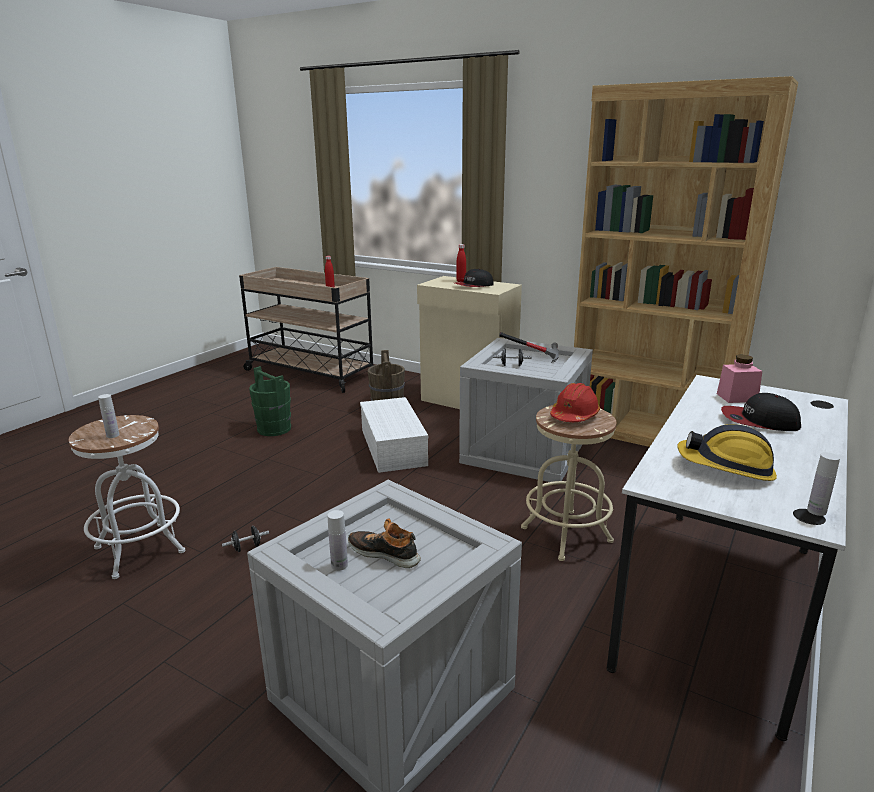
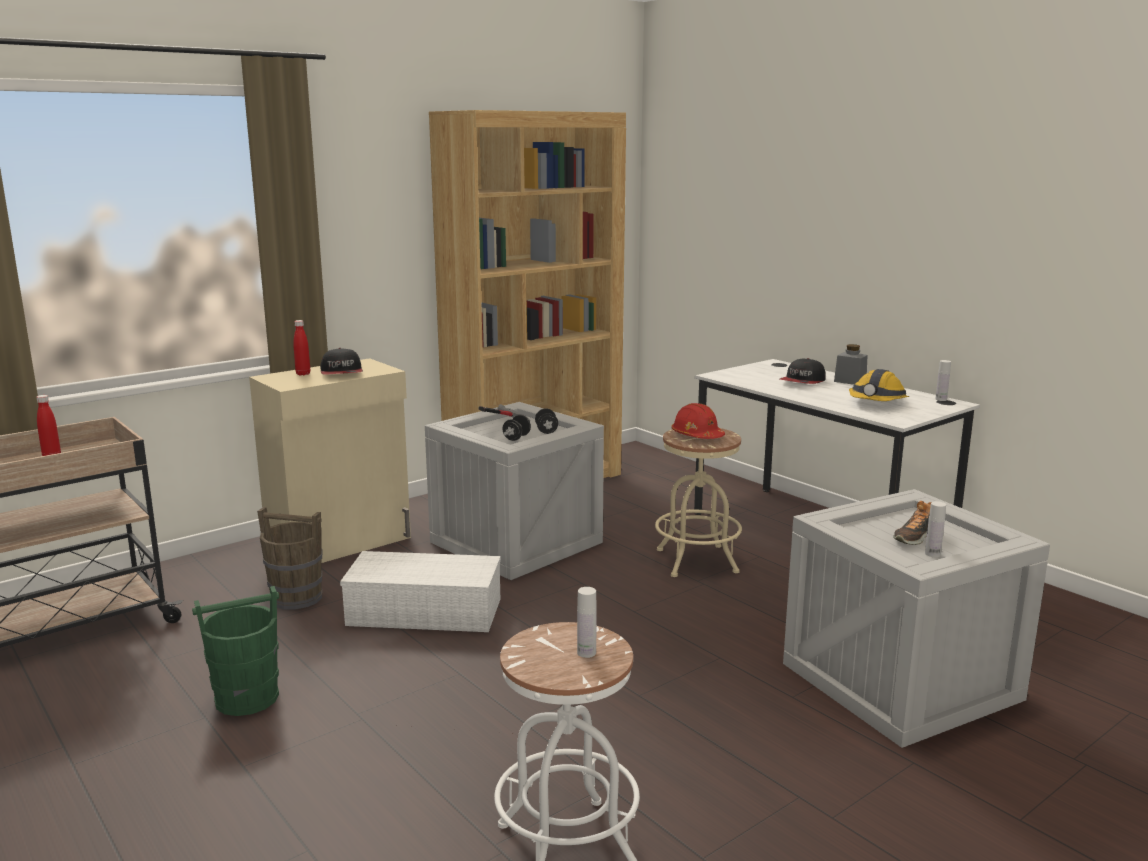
camera: 70 degrees left, 5 degrees down
black dumbbell [222,526,269,552] -> black dumbbell moved to [535,408,558,434]
pink jar [717,354,762,403] -> none
none -> grey jar [834,344,868,385]

